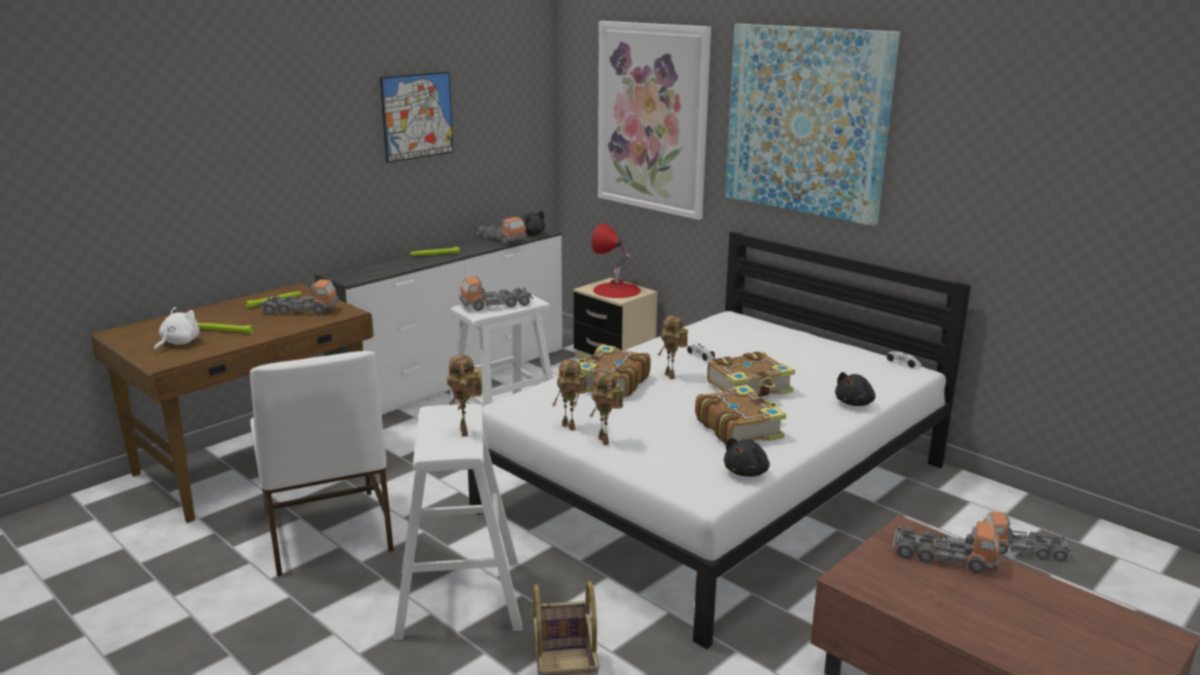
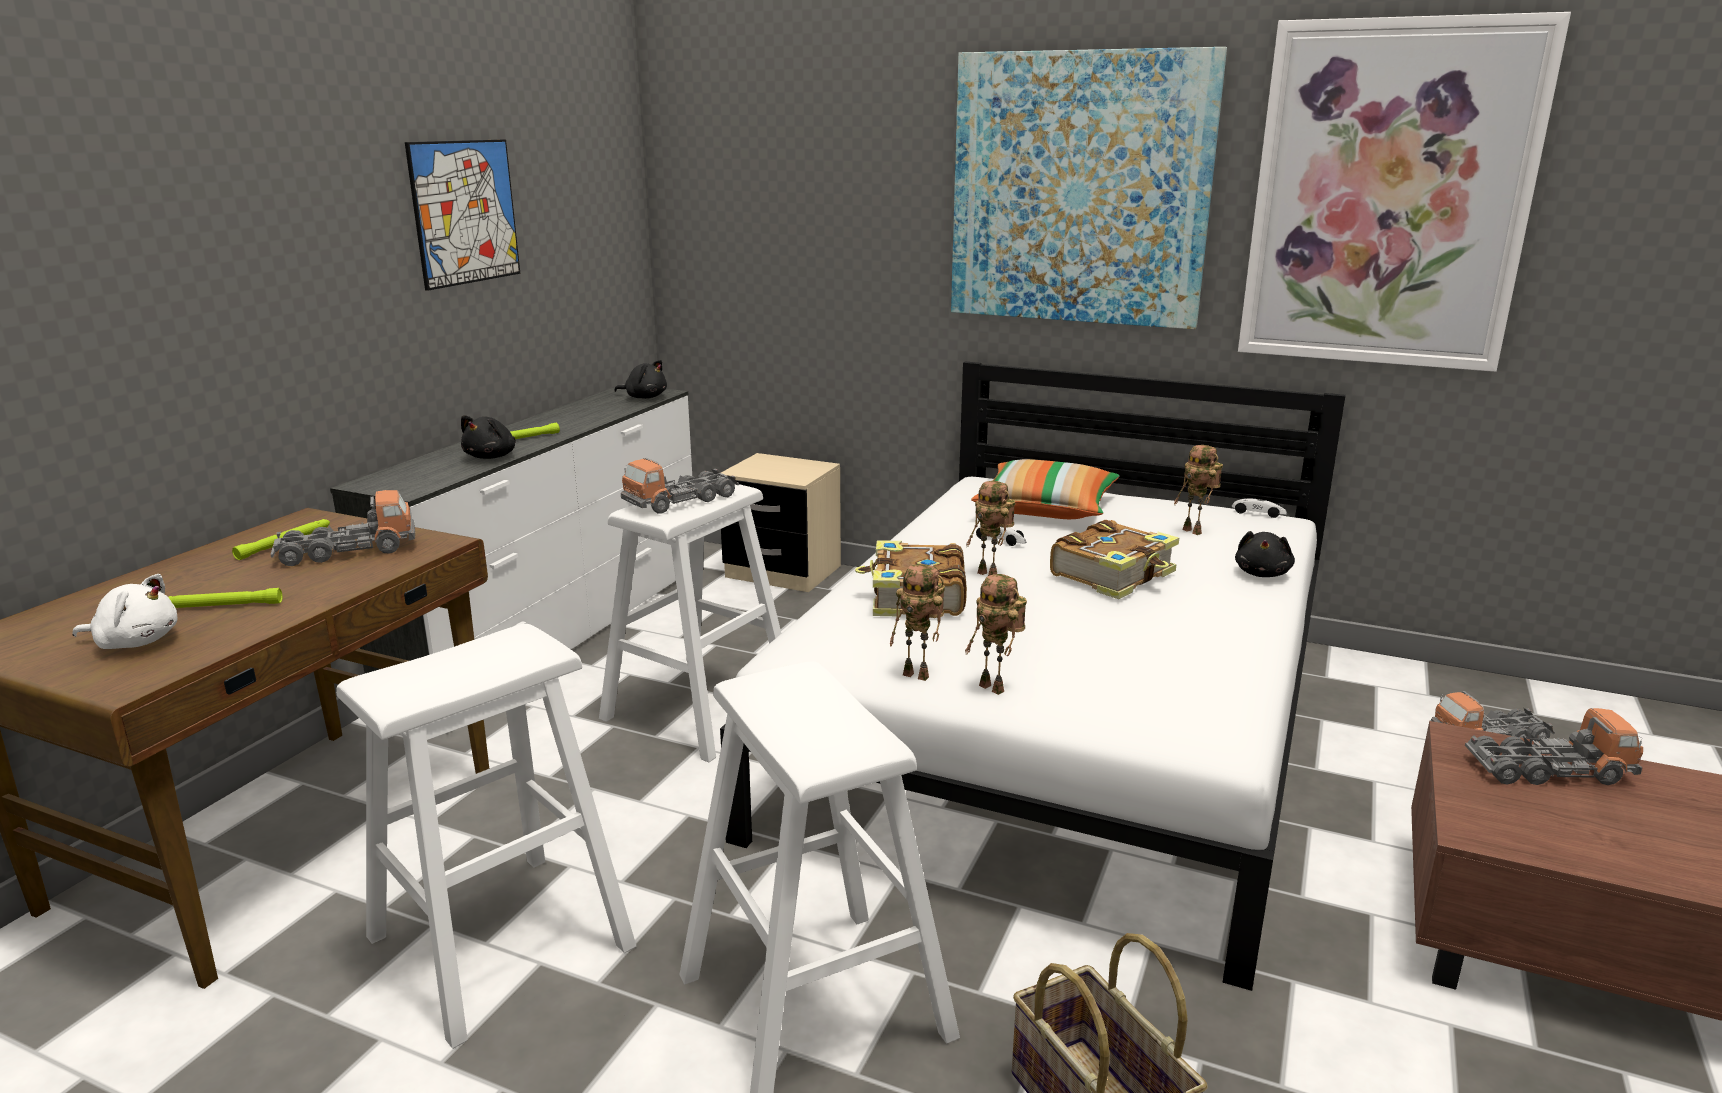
camera: 20 degrees left, 0 degrees up
white plush toy [154,307,199,351] -> white plush toy turned 90 degrees clockwise [72,574,178,649]
white chair [250,351,394,576] -> white stool [336,624,636,1049]
toy robot [447,355,483,436] -> toy robot moved to [1174,445,1223,535]
toy truck [473,217,527,244] -> none
red table lamp [592,224,641,298] -> none
picture [598,21,711,220] -> picture moved to [1238,12,1571,372]
book [695,385,786,444] -> none
black plush toy [724,438,770,477] -> black plush toy moved to [461,415,516,459]
none -> pillow [971,459,1120,519]

